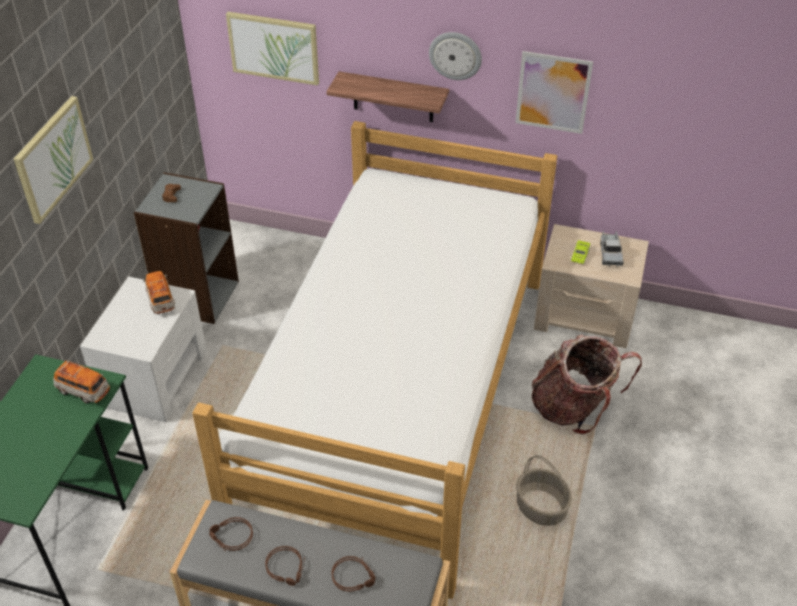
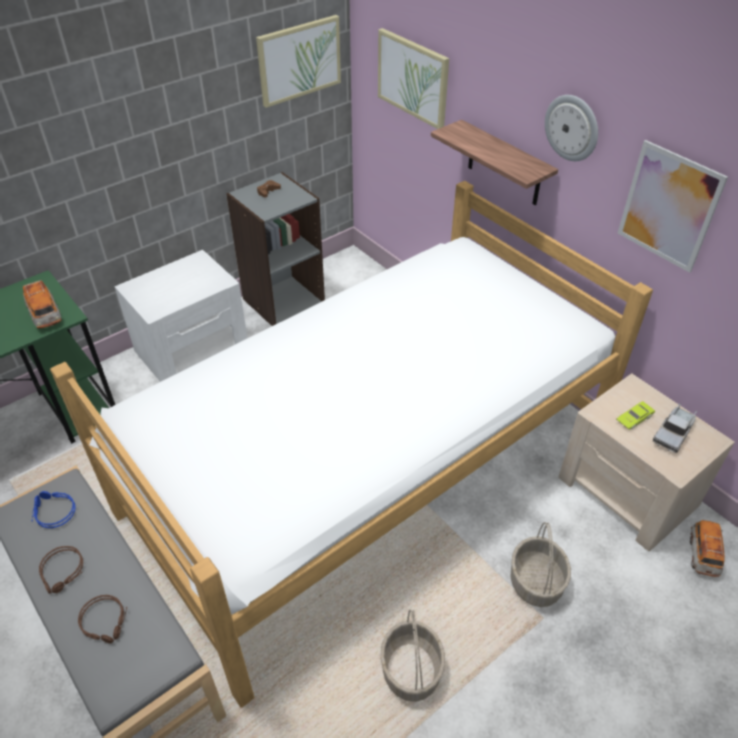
camera: 35 degrees right, 0 degrees up
picture [14,96,93,224] -> picture moved to [256,15,341,108]
toy car [144,271,175,315] -> toy car moved to [690,520,725,577]
brown headphones [209,517,253,551] -> blue headphones [32,491,76,528]
backpack [532,334,642,435] -> basket [510,522,571,607]

